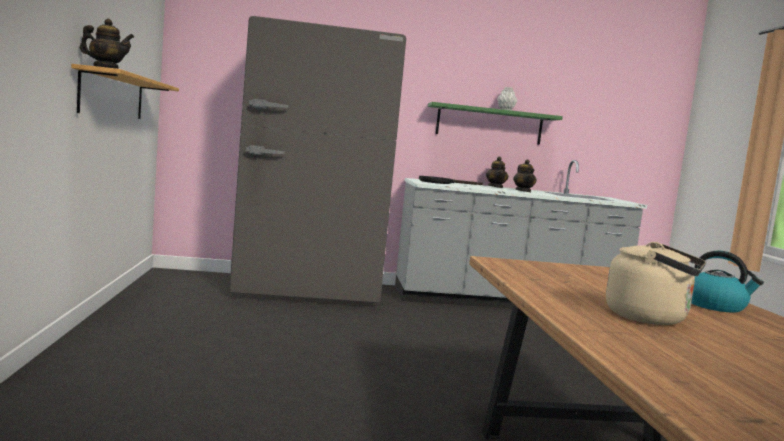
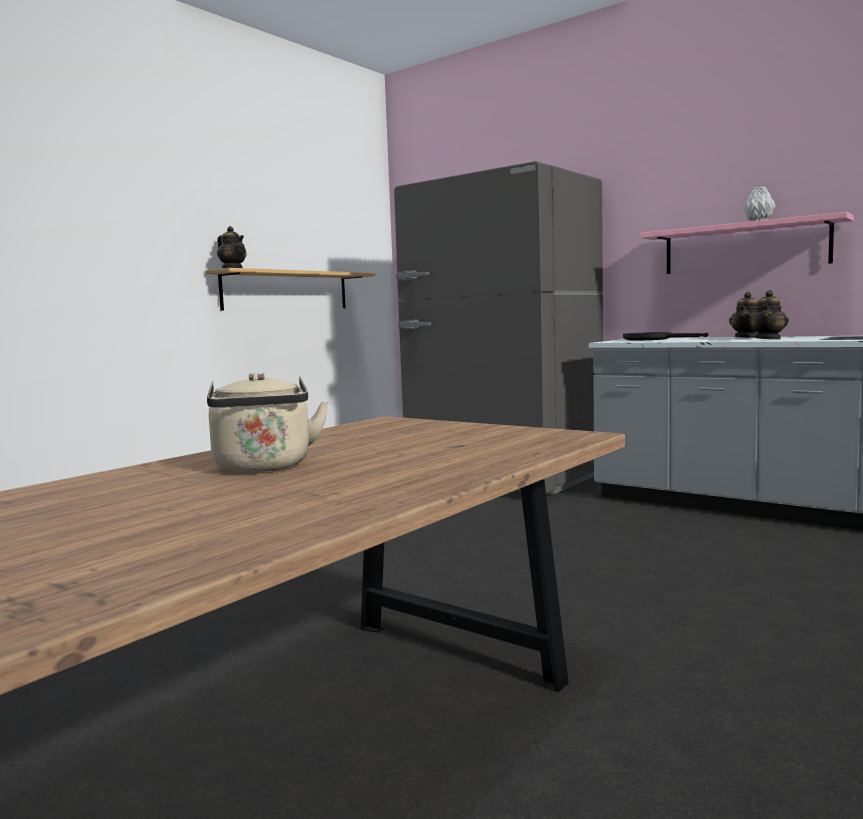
camera: 45 degrees right, 0 degrees up
green shelf [428,102,563,145] -> pink shelf [640,212,854,274]
kettle [691,251,764,313] -> none

